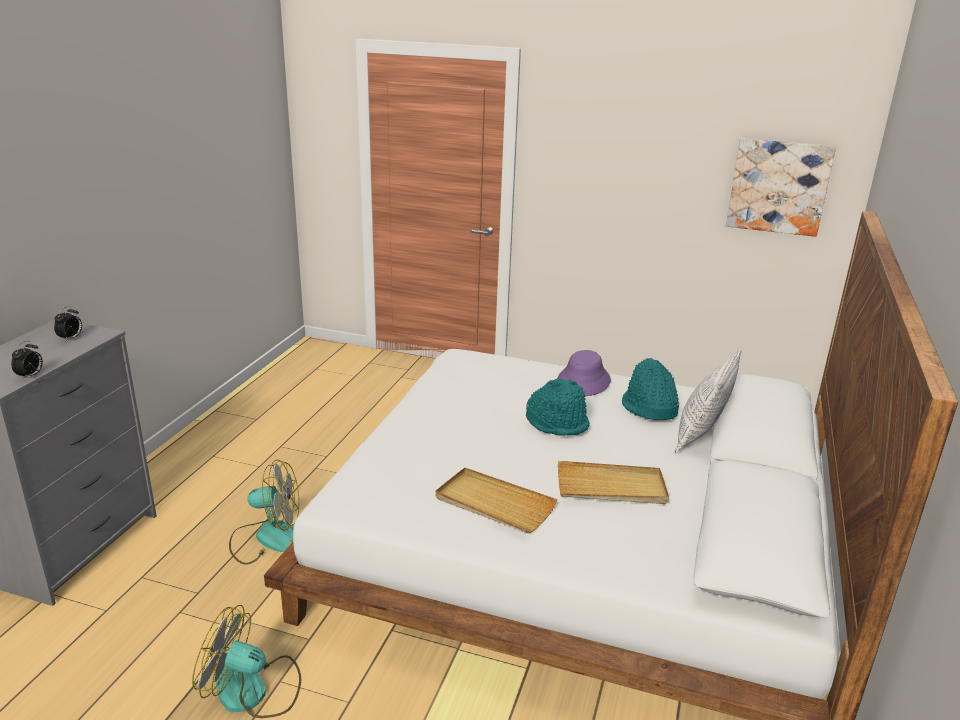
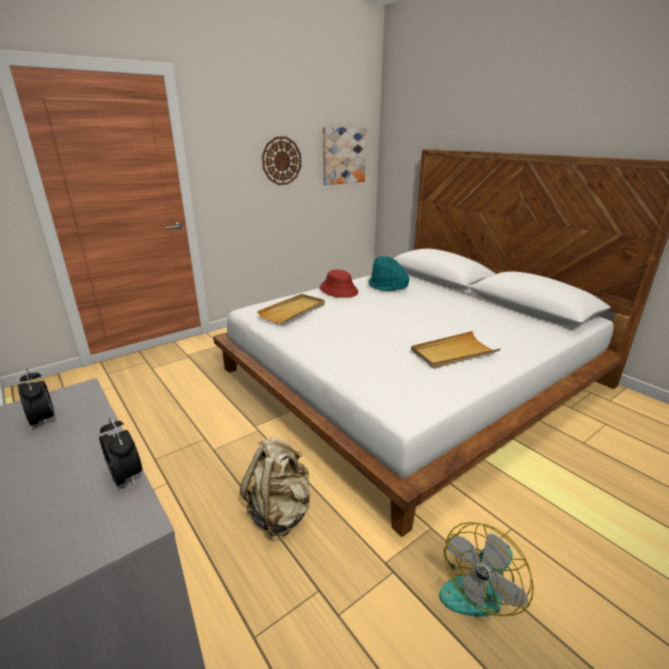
camera: 55 degrees left, 0 degrees up
fan [229,460,299,565] -> beige backpack [240,438,311,537]
turquoise hat [526,378,590,436] -> none
purple hat [557,350,611,396] -> red hat [320,269,358,298]
beige tray [558,461,669,504] -> beige tray moved to [257,294,325,324]
pillow [675,349,741,453] -> none
none -> wall clock [262,137,301,185]

